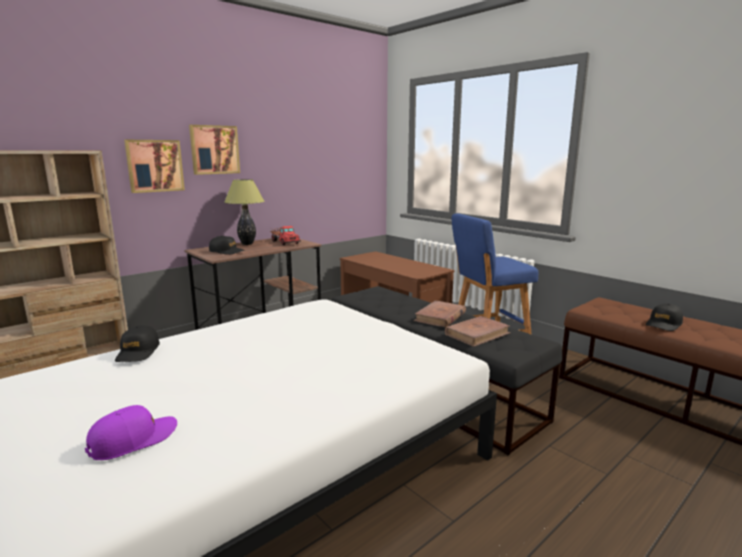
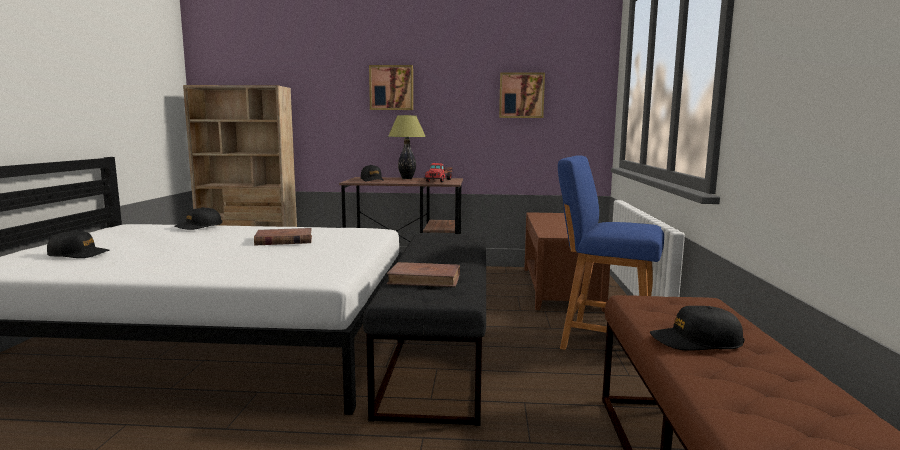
camera: 45 degrees right, 5 degrees down
purple cap [85,405,177,460] -> black cap [47,231,110,258]
picture [124,140,185,193] -> picture moved to [499,73,545,118]
brown book [414,301,466,327] -> brown book moved to [254,228,312,246]

